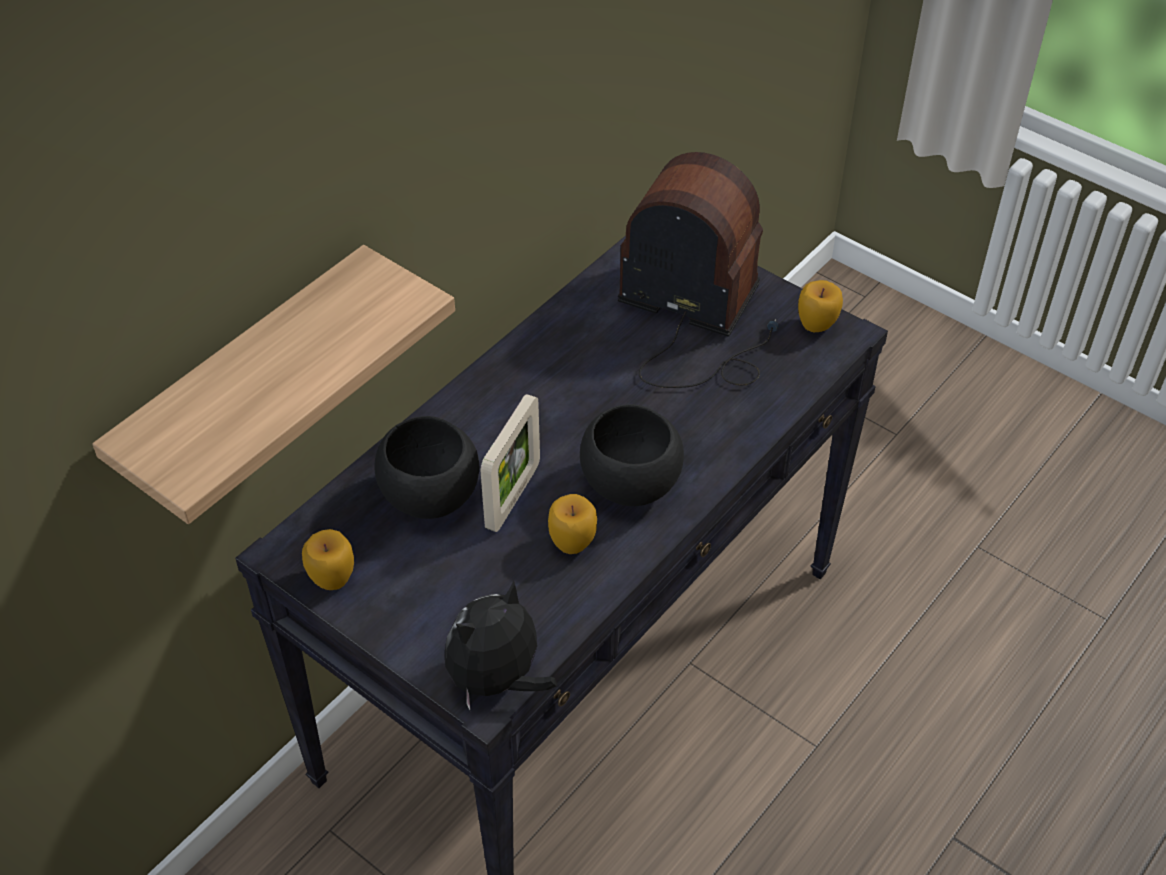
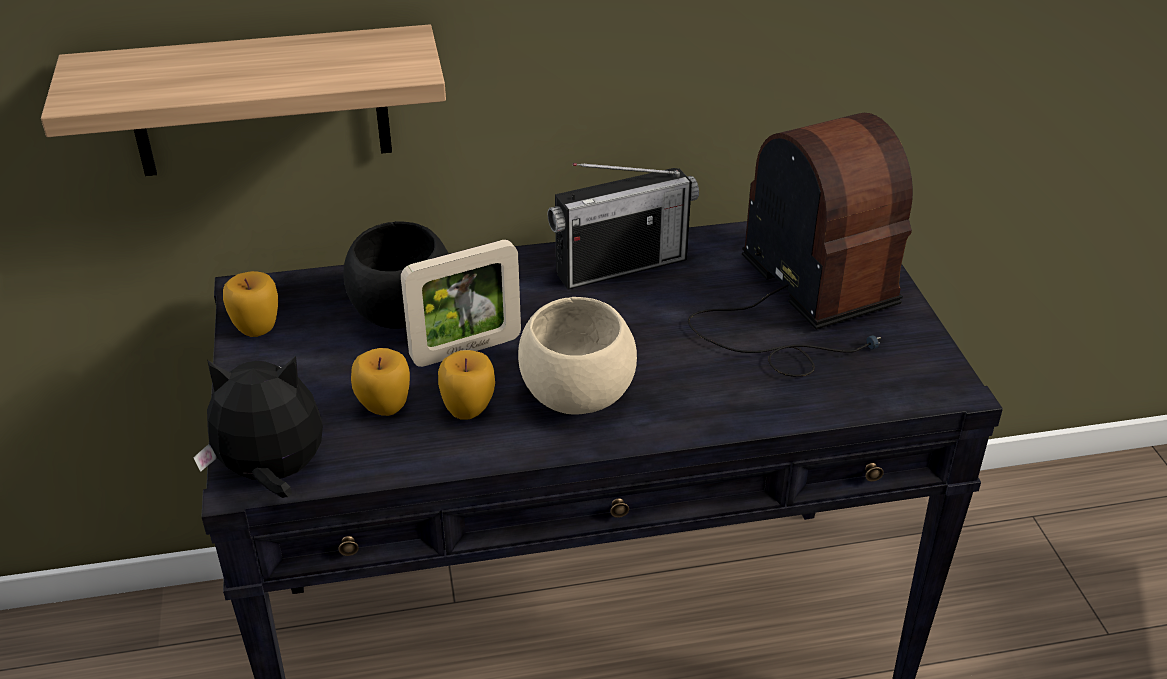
camera: 40 degrees right, 10 degrees down
black bowl [580,404,684,506] -> beige bowl [518,297,637,414]
apple [798,280,843,332] -> apple moved to [351,348,410,416]
none -> radio [548,163,699,289]

